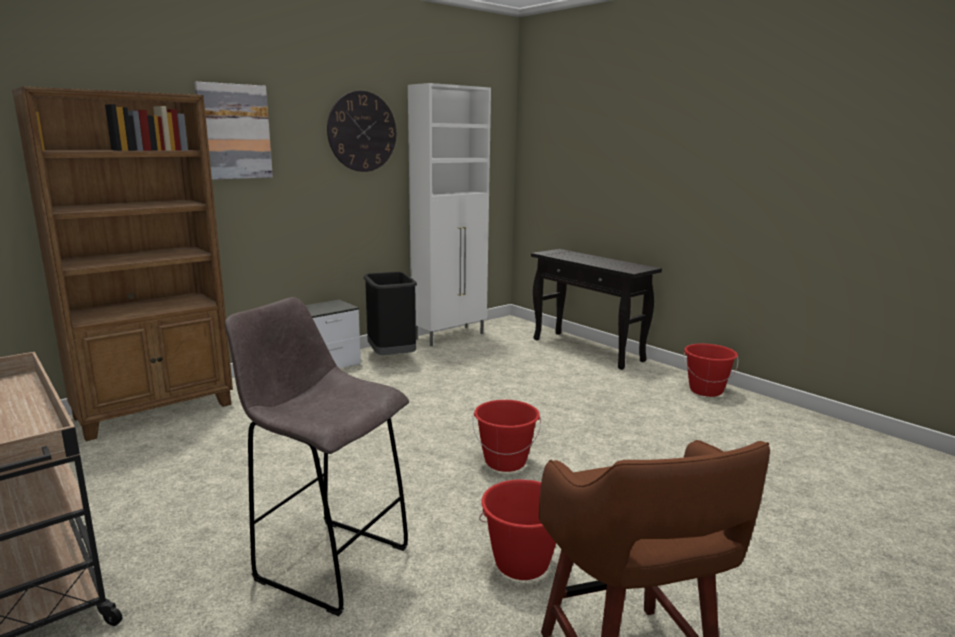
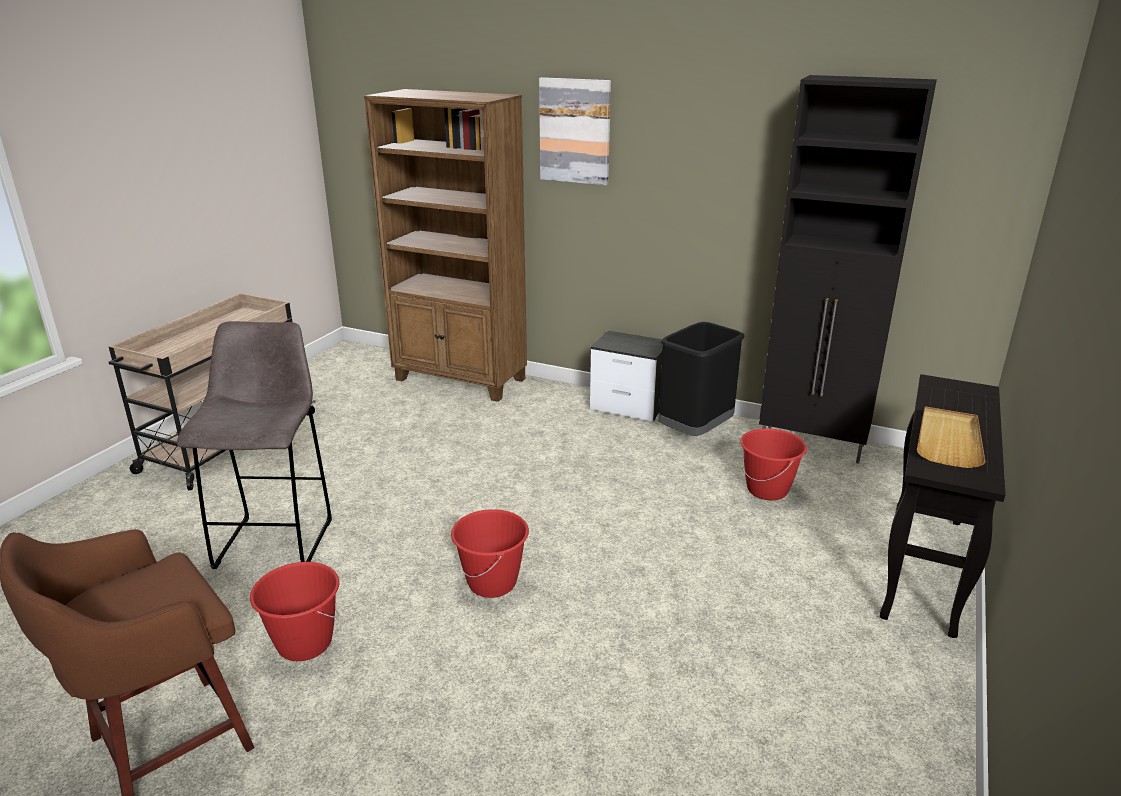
camera: 65 degrees right, 10 degrees up
wall clock [327,91,396,172] -> none
white cabinet [408,83,491,346] -> black cabinet [759,75,937,464]
red bucket [684,343,738,397] -> red bucket moved to [740,428,807,500]
none -> beige tray [917,406,985,468]

